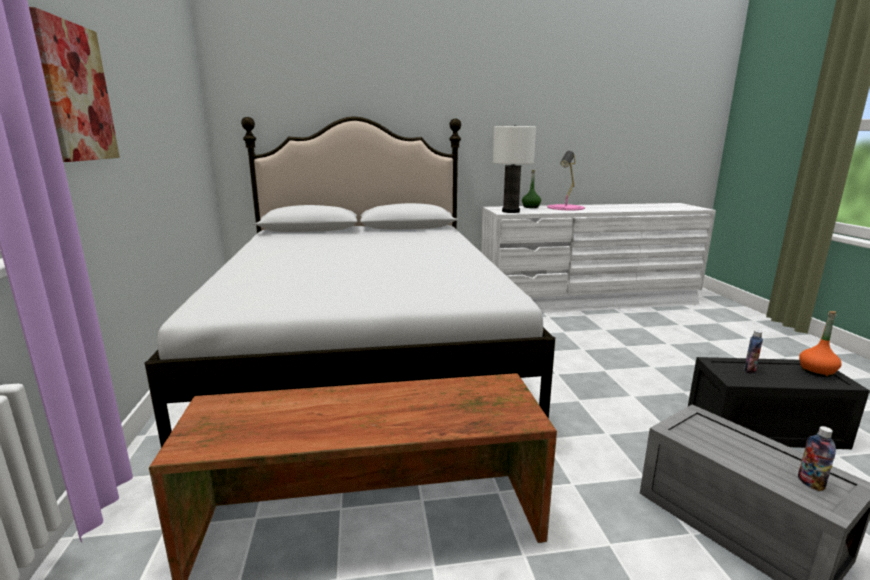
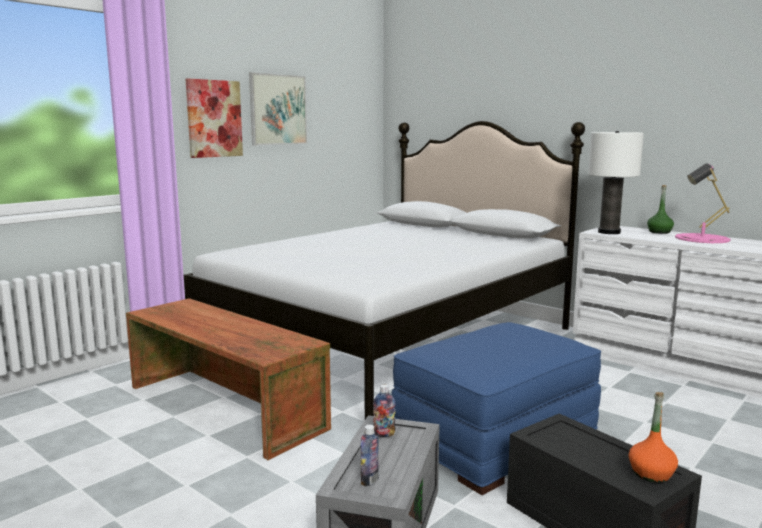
camera: 50 degrees right, 5 degrees down
bottle [744,330,763,374] -> bottle moved to [373,385,396,437]
none -> picture [249,72,307,146]
none -> blue ottoman [391,322,601,495]

